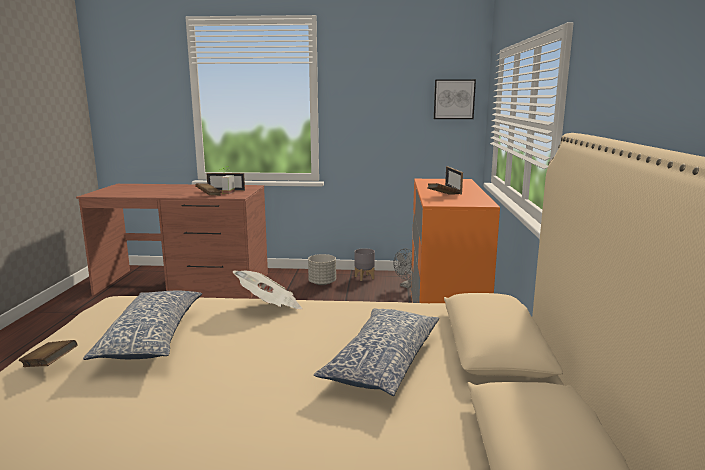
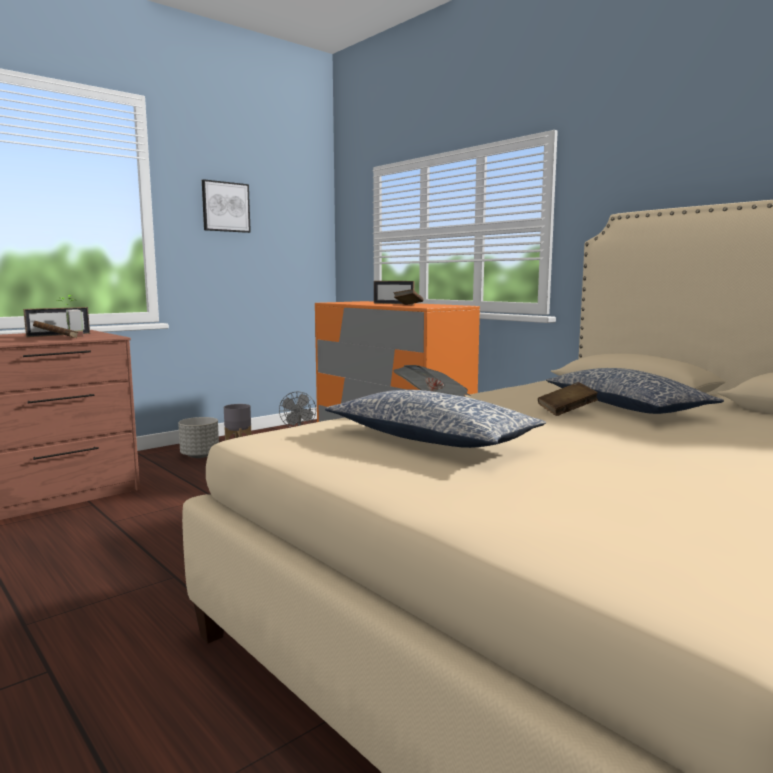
camera: 45 degrees left, 5 degrees down
brown book [19,340,77,367] -> brown book moved to [538,382,598,416]
picture [434,79,476,119] -> picture moved to [202,179,251,233]

